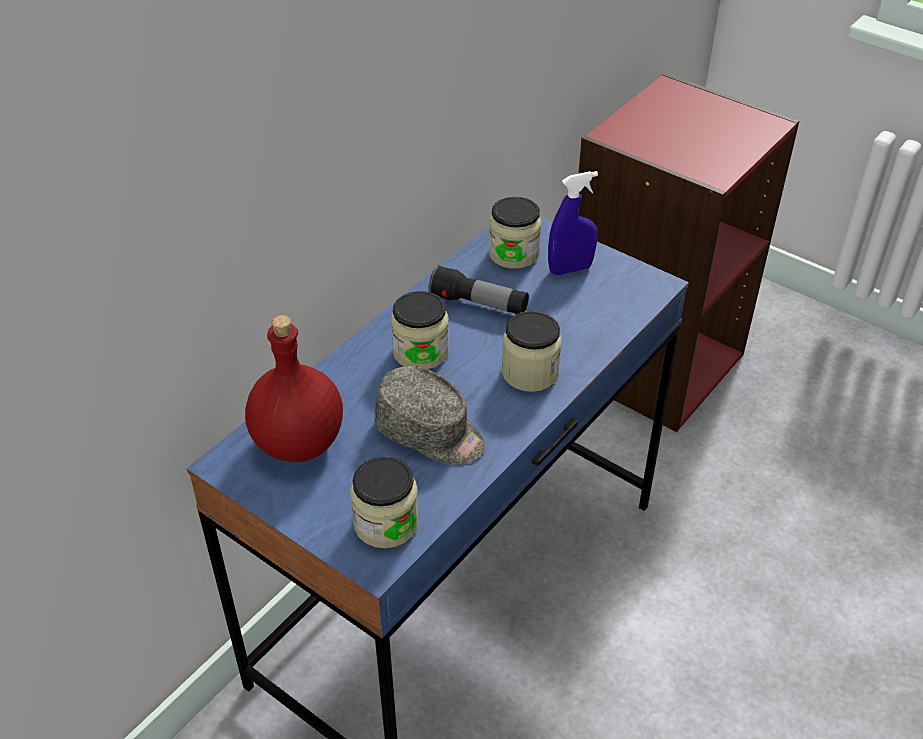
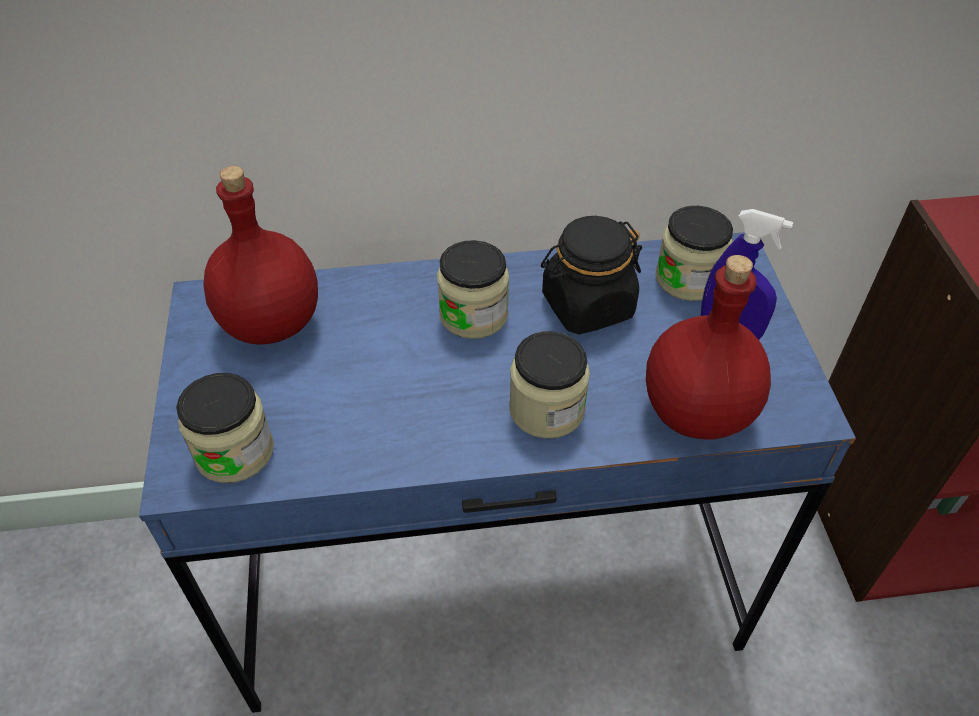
camera: 45 degrees right, 5 degrees up
grey cap [375,366,485,464] -> none
flashlight [429,265,529,314] -> black jar [541,216,642,334]
none -> red bottle [646,255,771,439]

